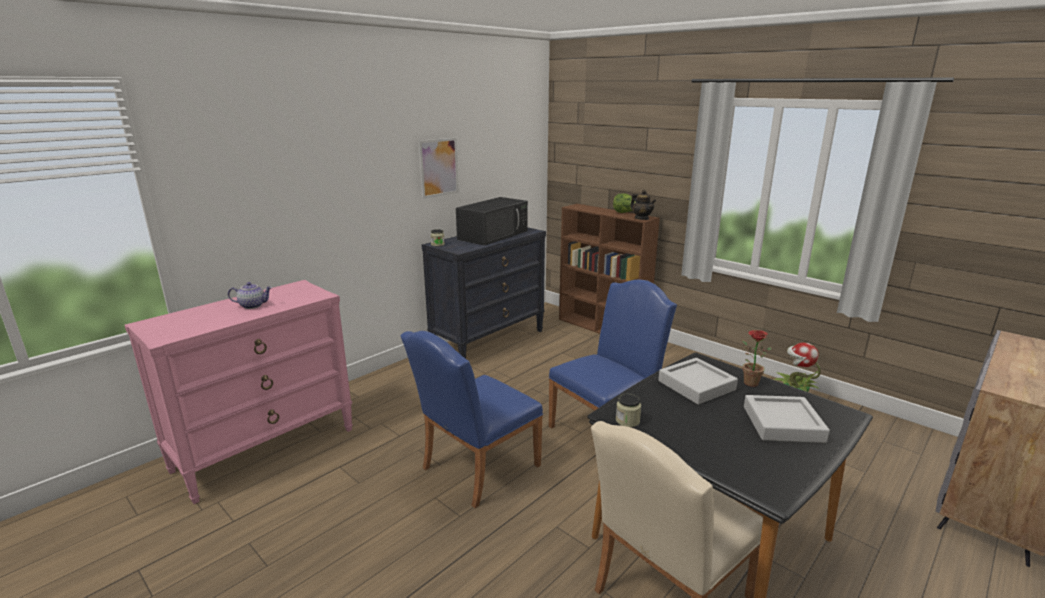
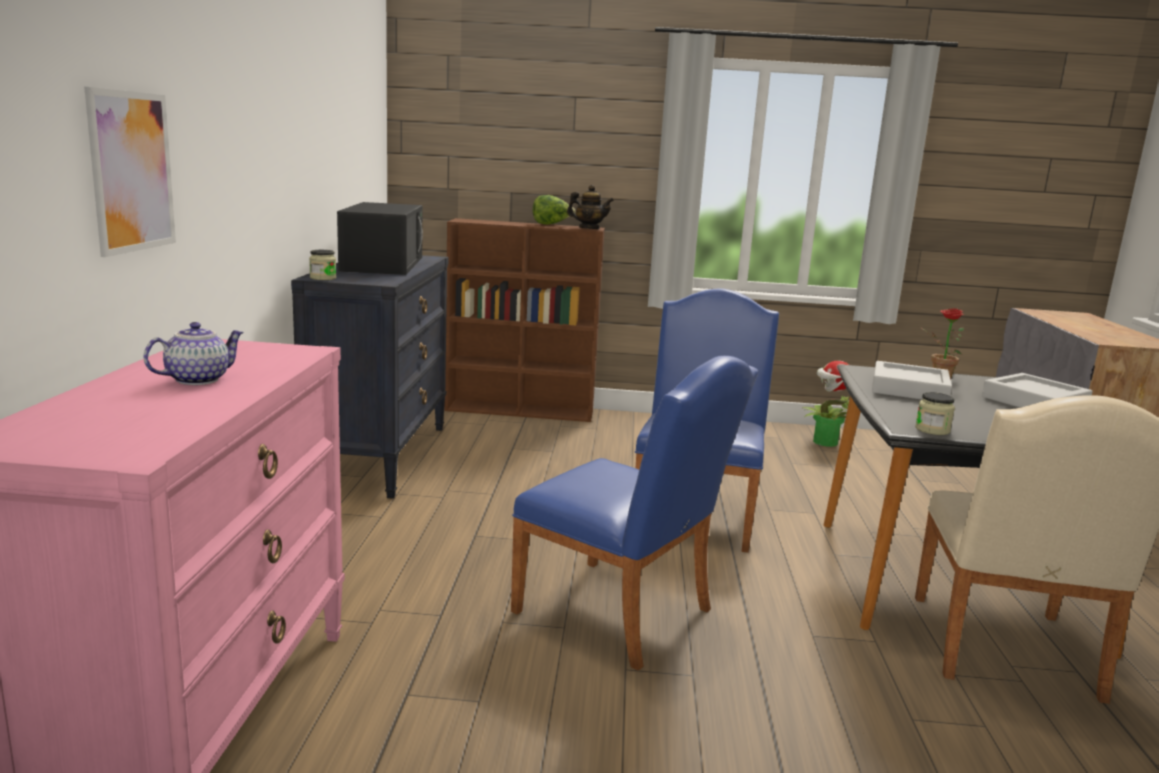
camera: 40 degrees left, 5 degrees down
blue chair [400,331,543,508] -> blue chair turned 60 degrees counterclockwise [511,356,758,671]
picture [419,138,459,199] -> picture moved to [84,87,176,257]

